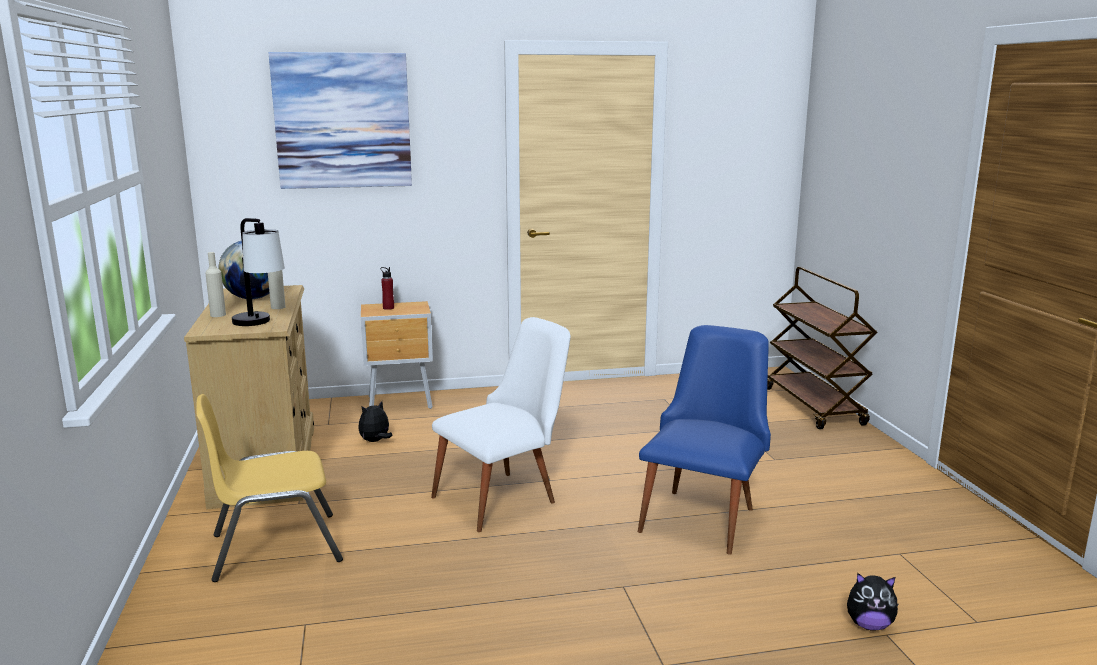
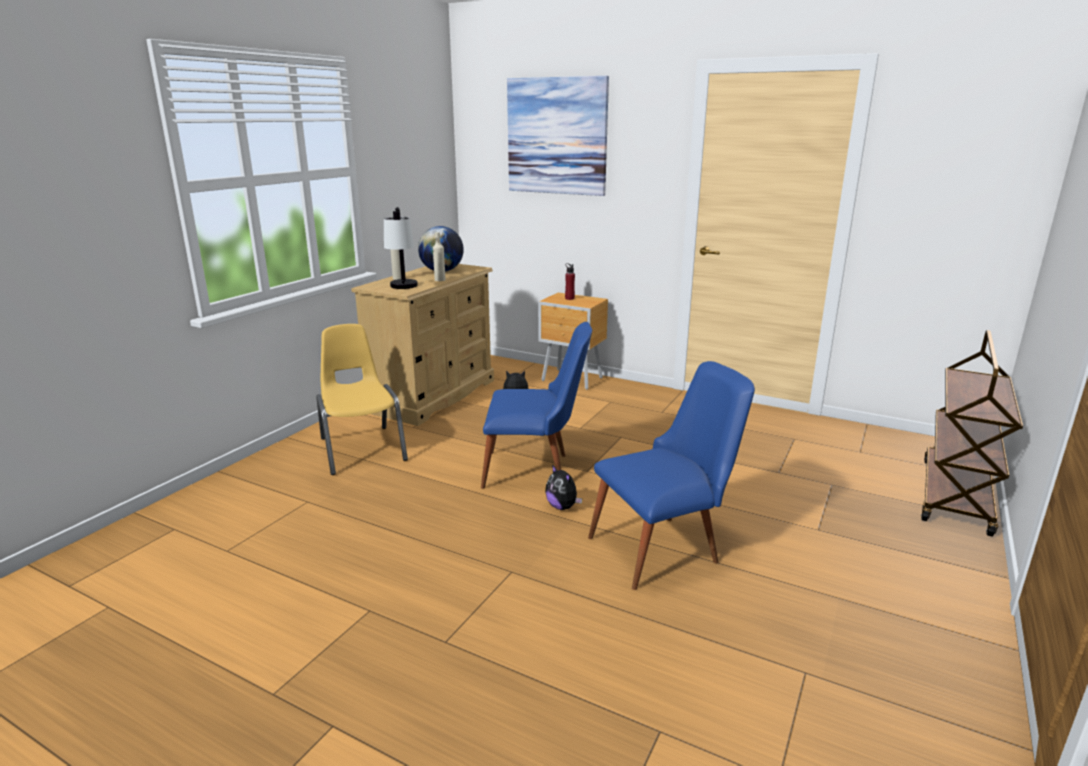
camera: 40 degrees right, 5 degrees up
yellow chair [196,394,343,582] -> yellow chair turned 45 degrees clockwise [316,324,408,475]
white chair [431,317,571,532] -> blue chair [481,322,592,489]
plush toy [847,573,899,631] -> plush toy moved to [545,465,582,510]

